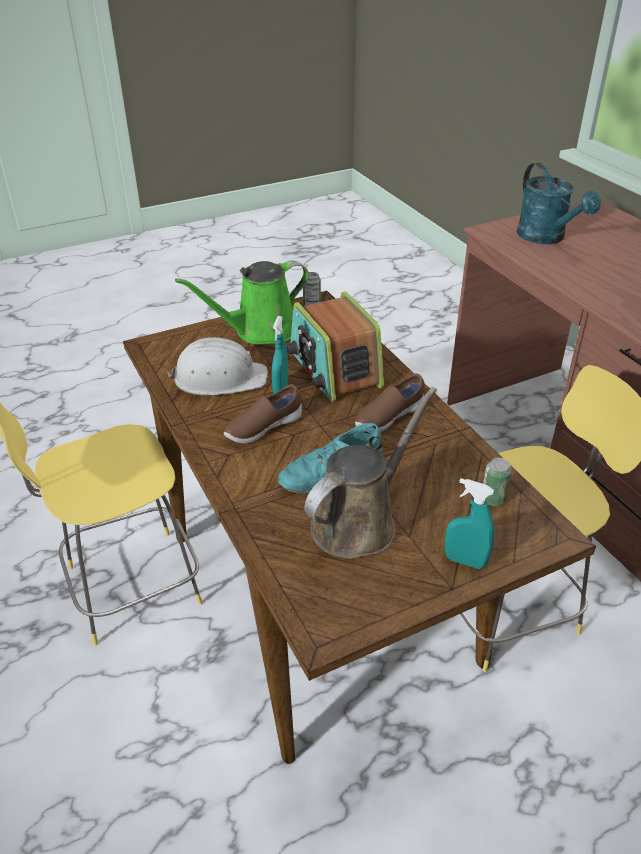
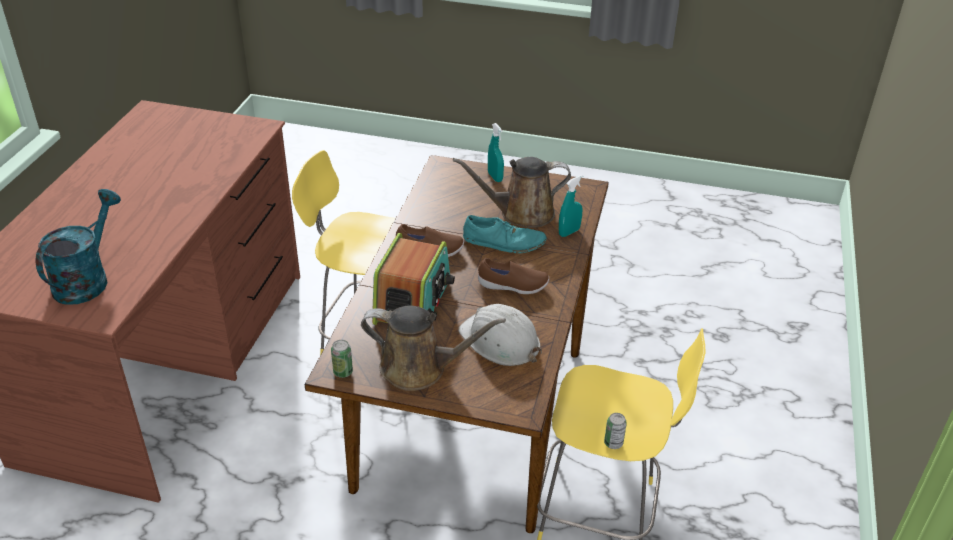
camera: 140 degrees left, 0 degrees up
green watering can [175,261,309,344] -> brown watering can [361,305,506,391]
turquoise spray bottle [272,316,288,394] -> turquoise spray bottle moved to [559,175,583,237]
can [483,458,512,506] -> can moved to [604,413,627,449]

